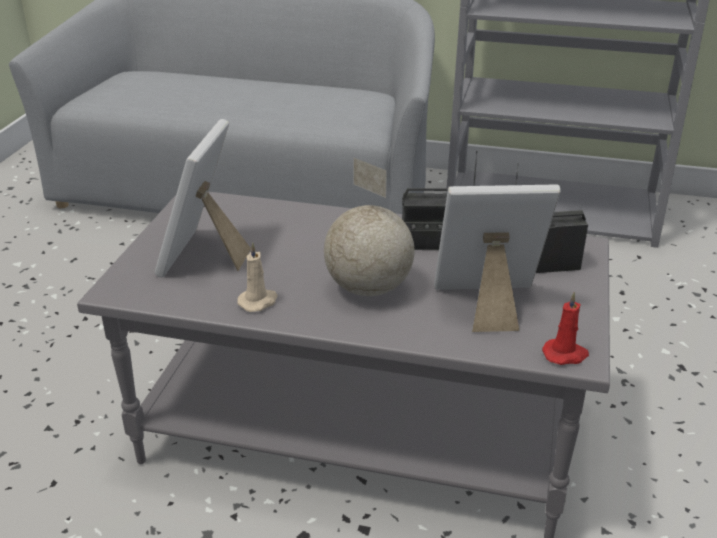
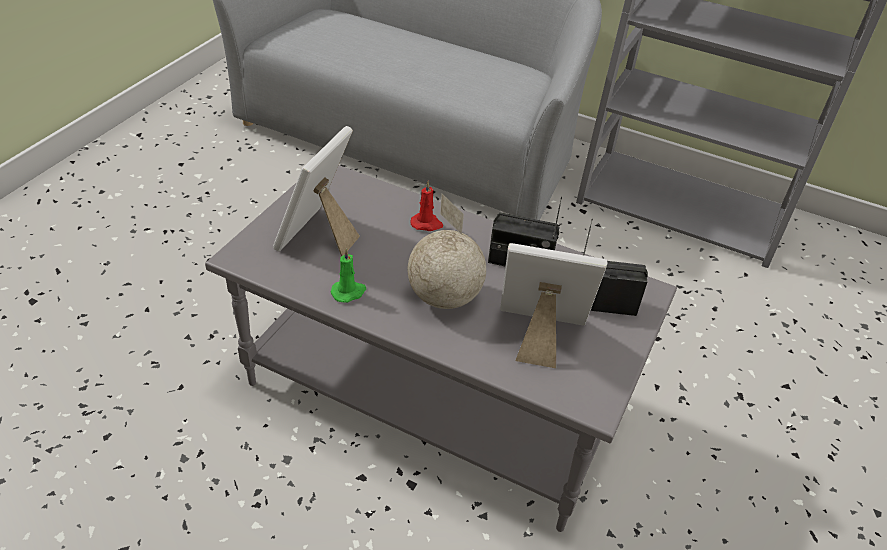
camera: 10 degrees right, 10 degrees up
beige candle [237,243,278,312] -> green candle [331,248,366,303]
red candle [542,292,589,365] -> red candle moved to [411,181,443,231]

